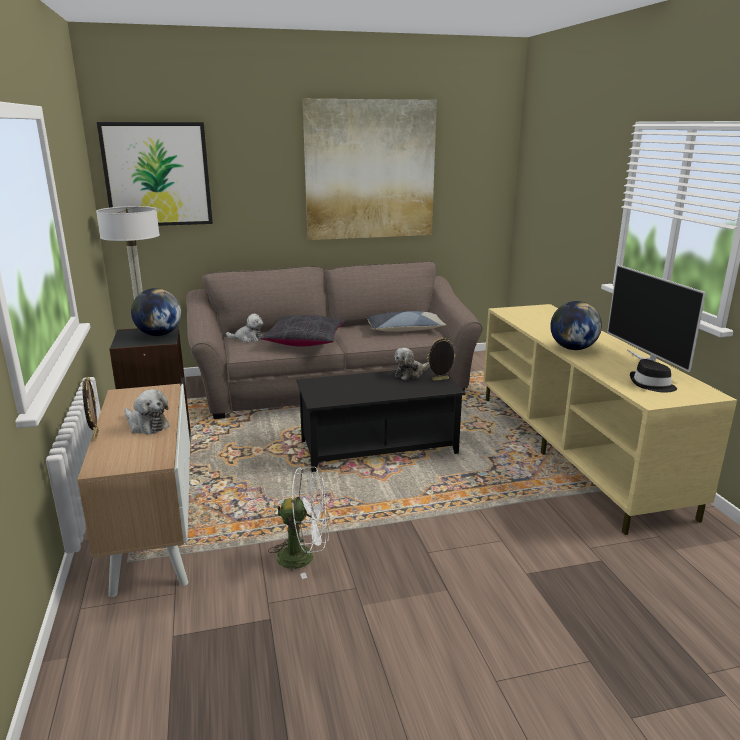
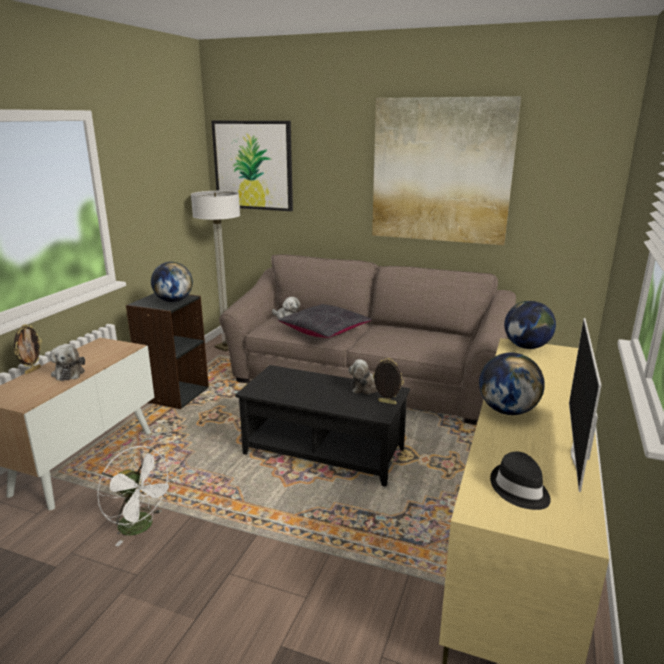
camera: 35 degrees right, 0 degrees up
pillow [367,311,446,332] -> none
none -> globe [504,300,556,349]

